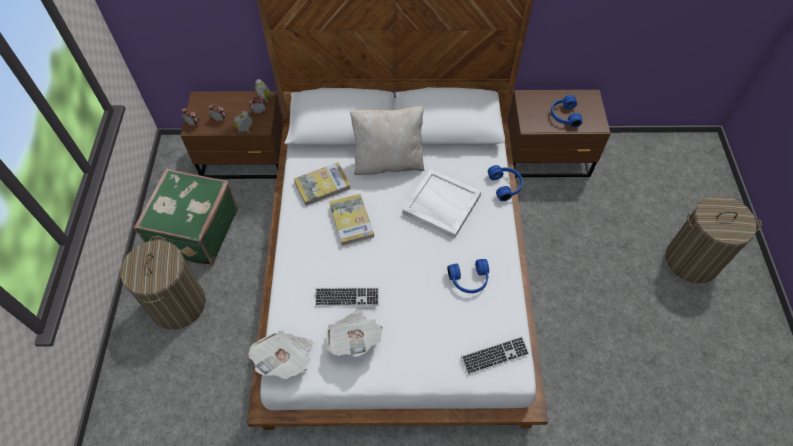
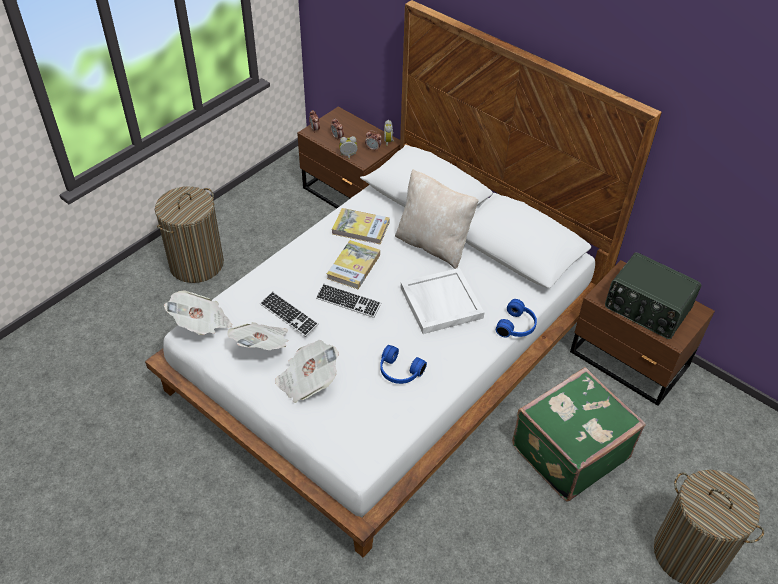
camera: 40 degrees right, 10 degrees down
green suitcase [134,169,238,266] -> green suitcase moved to [512,367,646,502]
keyboard [461,336,530,375] -> keyboard moved to [316,284,381,318]
blue headphones [551,95,583,128] -> radio [605,252,701,339]
none -> newspaper [275,340,339,403]

